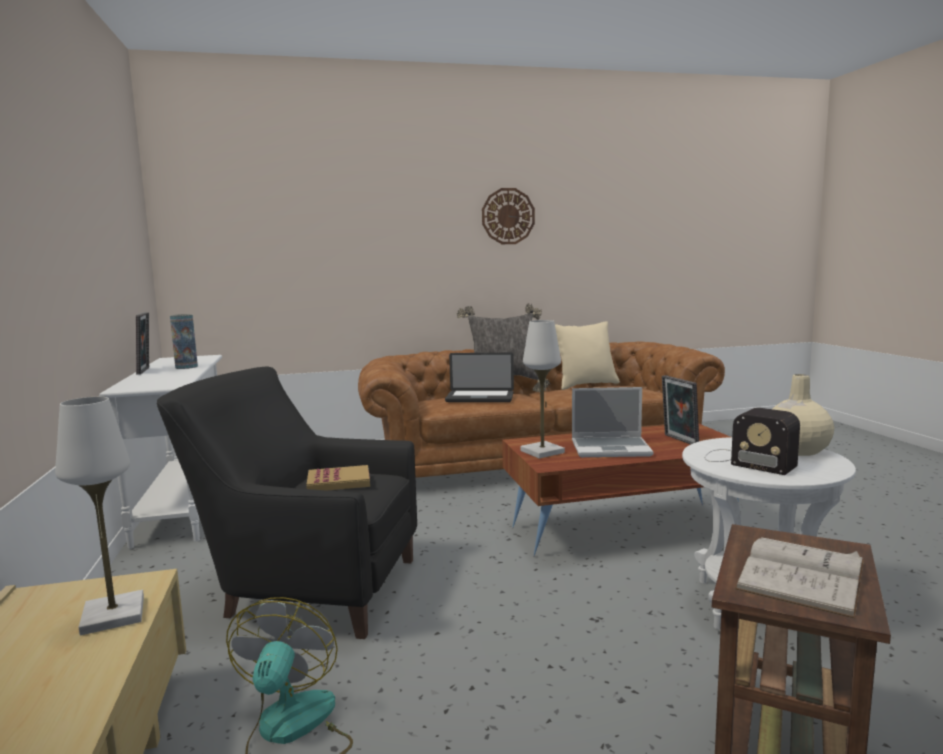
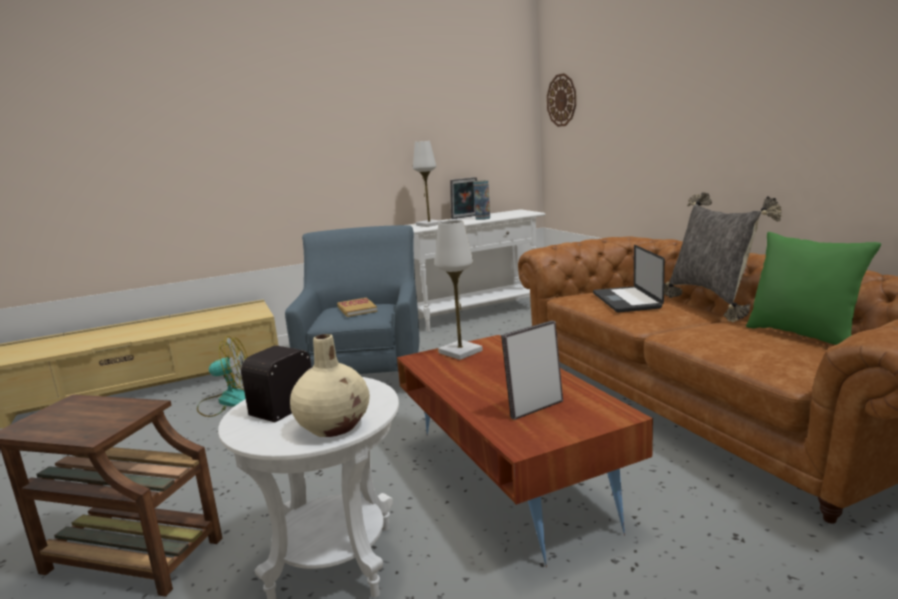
camera: 80 degrees right, 5 degrees up
white table lamp [55,397,144,635] -> white table lamp moved to [413,141,442,227]
black armchair [157,366,417,639] -> blue armchair [285,225,420,374]
wall clock [482,188,535,244] -> wall clock moved to [547,73,576,127]
beige pillow [555,321,620,390] -> green pillow [746,232,881,345]
laptop [572,387,654,457] -> none
white book [735,537,864,619] -> none

